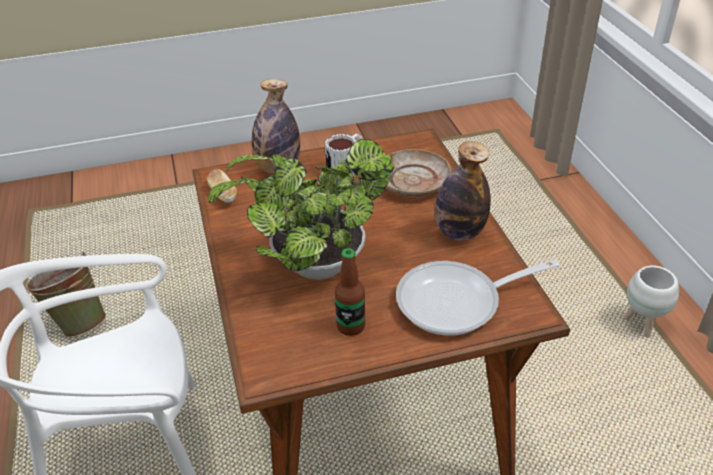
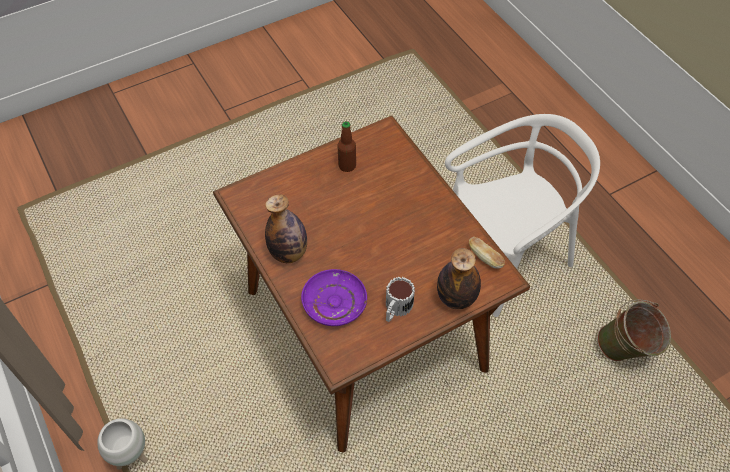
camera: 165 degrees right, 15 degrees up
potted plant [209,139,394,280] -> none
beige plate [386,149,452,197] -> purple plate [301,269,367,326]
frying pan [396,260,560,336] -> none

